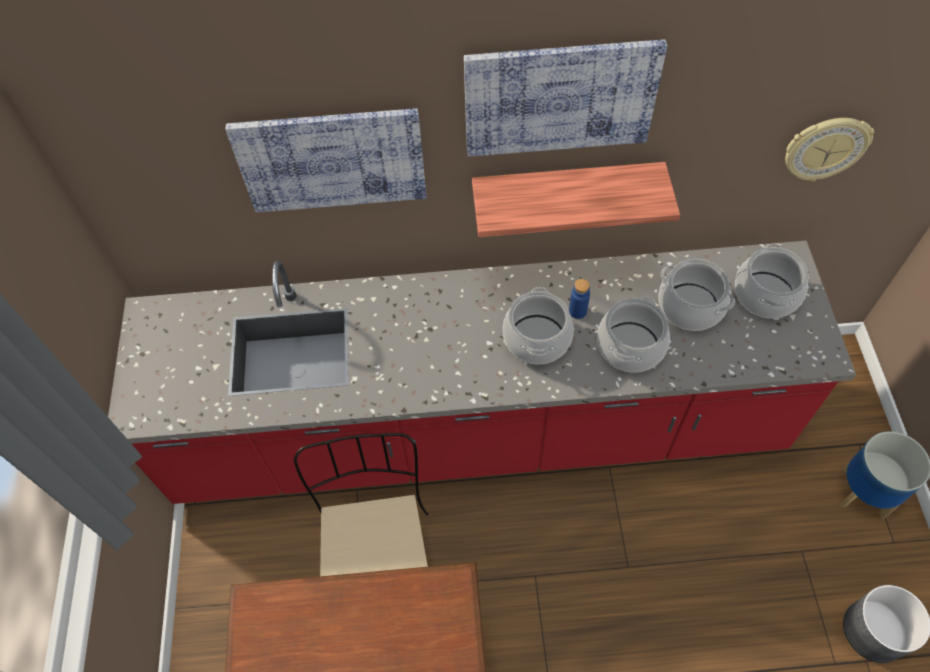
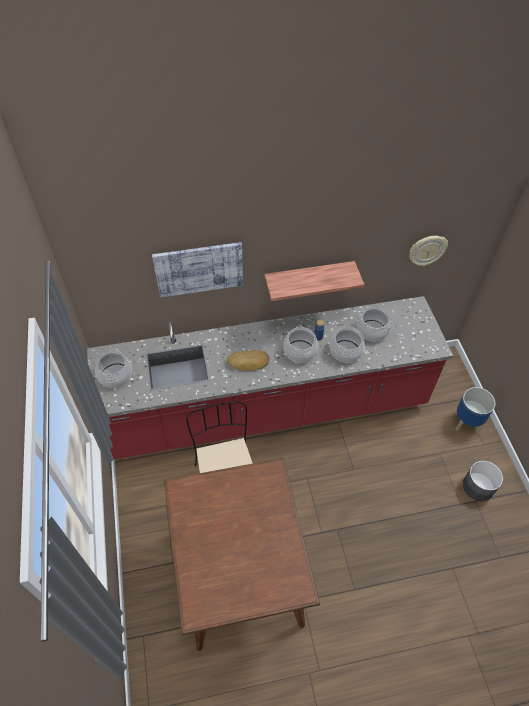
camera: 10 degrees left, 5 degrees down
picture [464,39,667,157] -> none
cooking pot [735,243,809,319] -> cooking pot moved to [95,349,132,388]
none -> bread [227,350,269,371]

